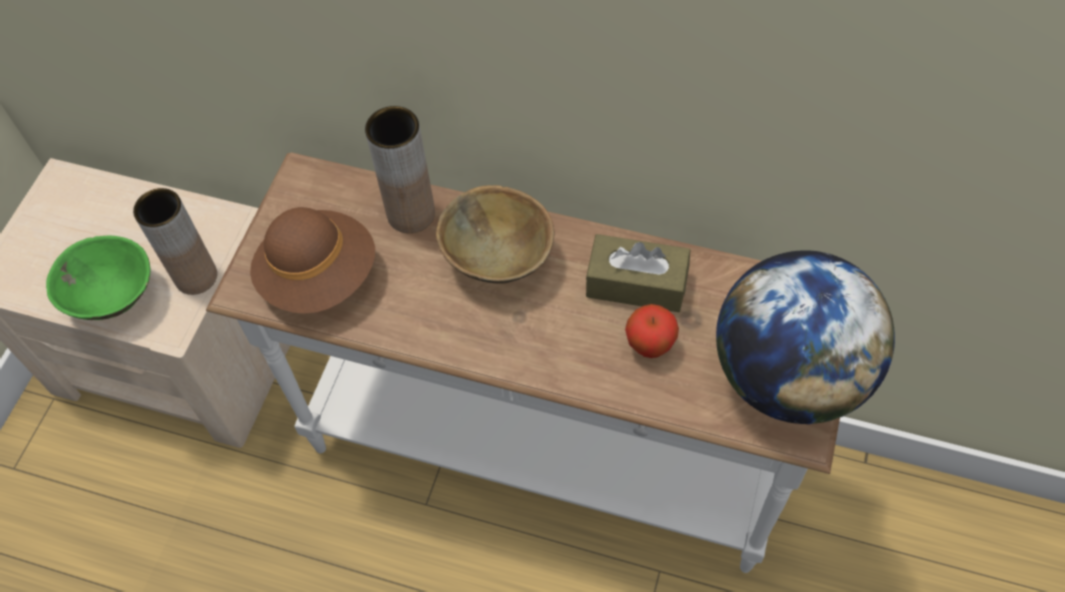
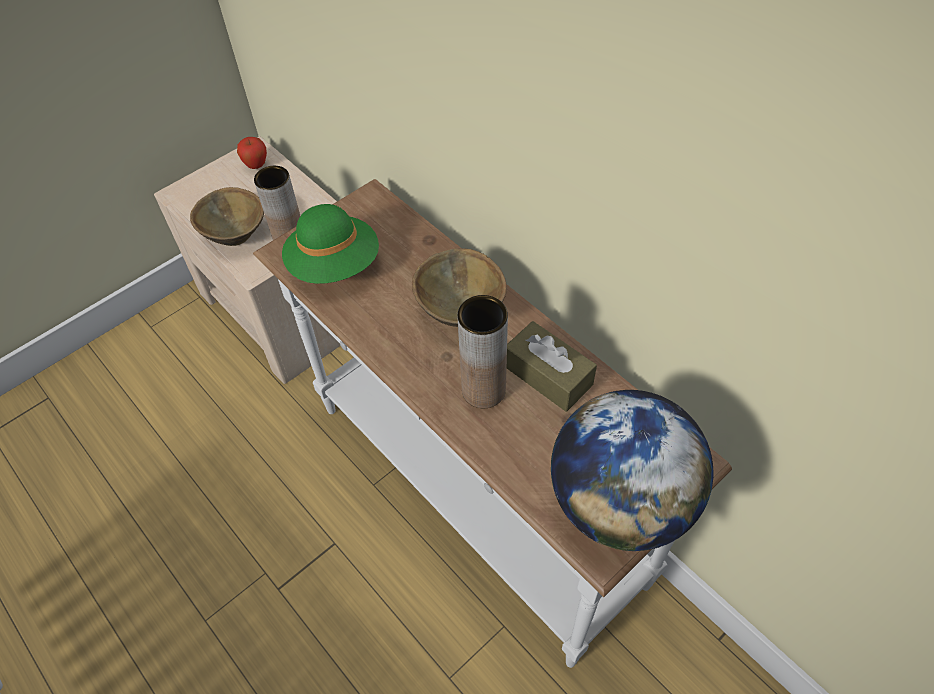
camera: 30 degrees right, 5 degrees down
green bowl [46,236,151,320] -> brown bowl [190,187,264,246]
brown hat [250,207,375,314] -> green hat [282,204,379,284]
brown vase [365,106,435,233] -> brown vase moved to [457,295,508,408]
apple [625,304,679,358] -> apple moved to [237,137,267,169]

